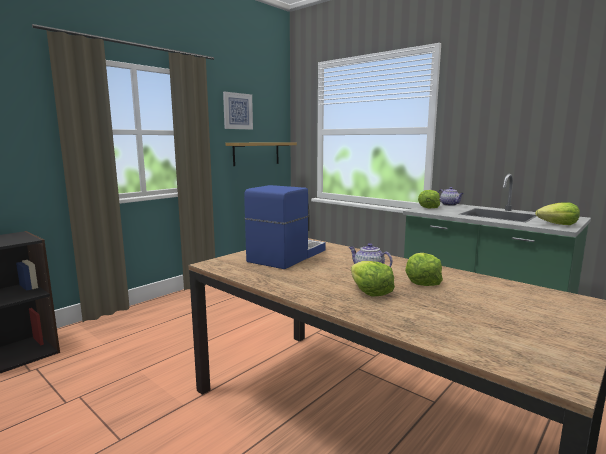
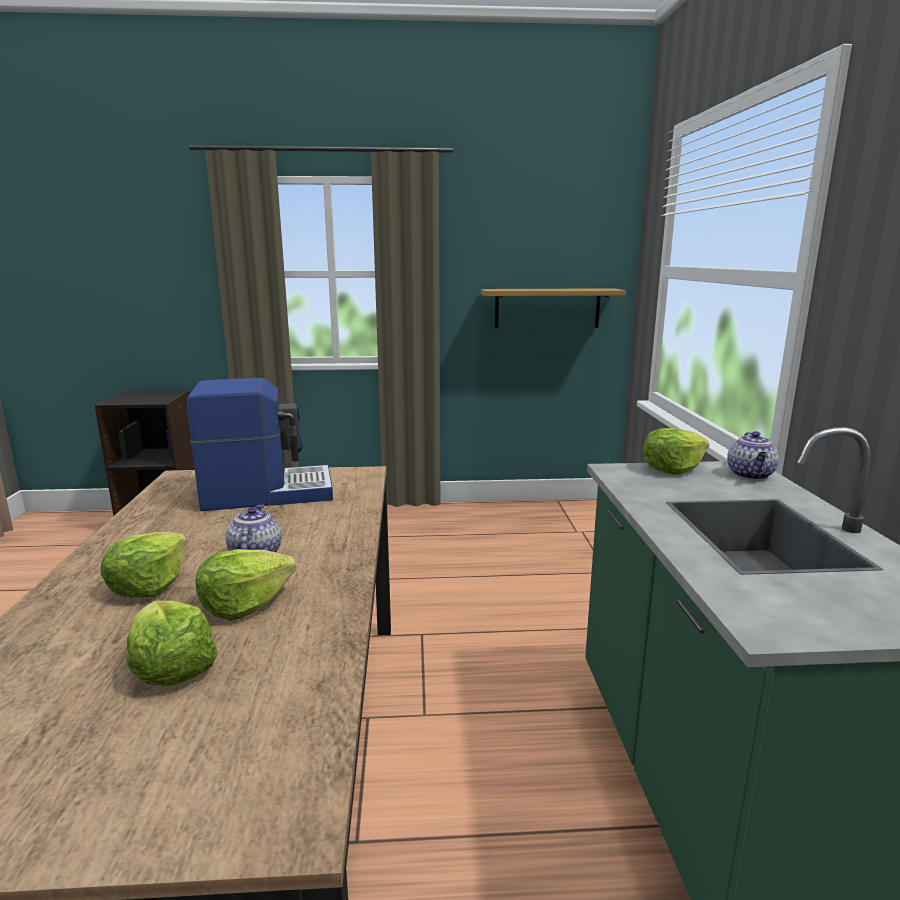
camera: 45 degrees right, 5 degrees up
picture [223,92,253,130] -> none
lettuce [535,202,580,225] -> lettuce moved to [127,601,218,686]

